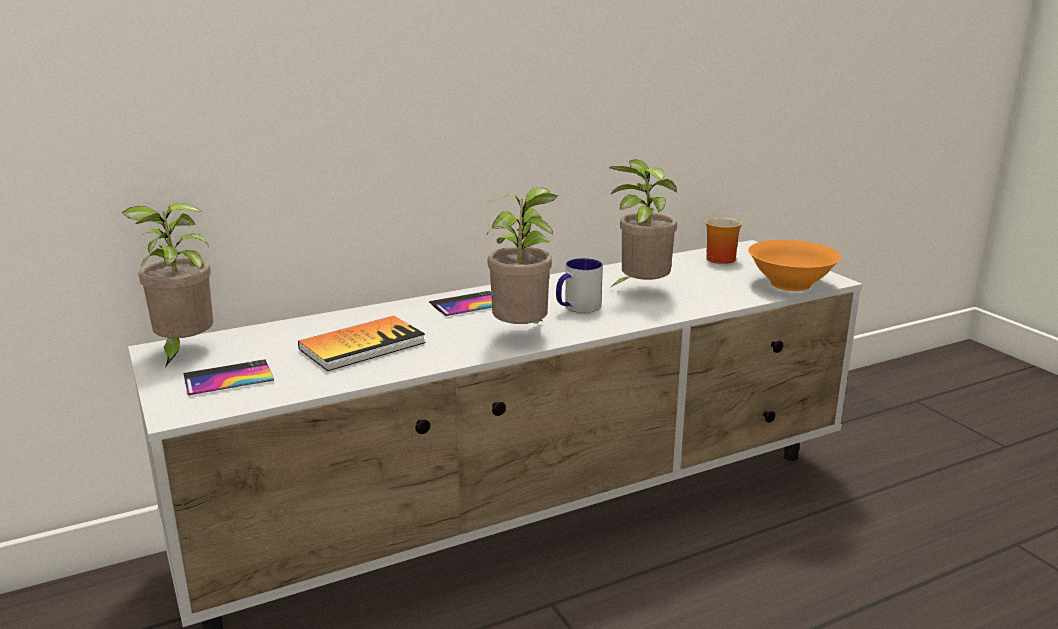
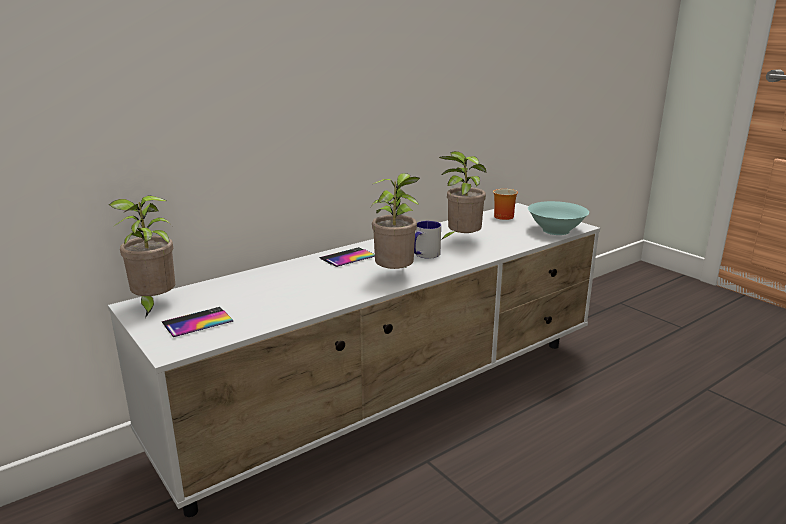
camera: 10 degrees left, 0 degrees up
book [298,316,426,371] -> none
orange bowl [748,240,841,291] -> turquoise bowl [528,201,589,235]

